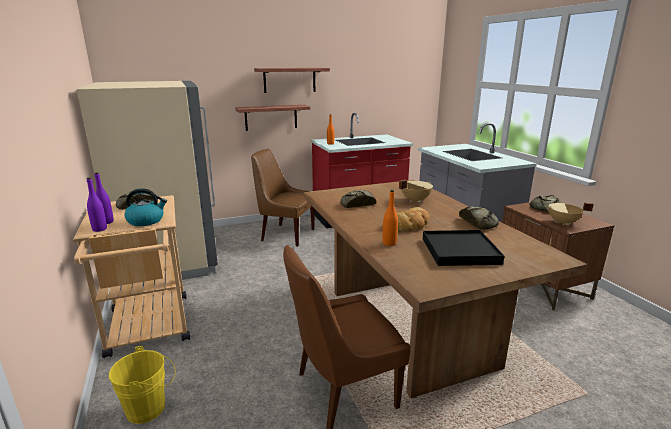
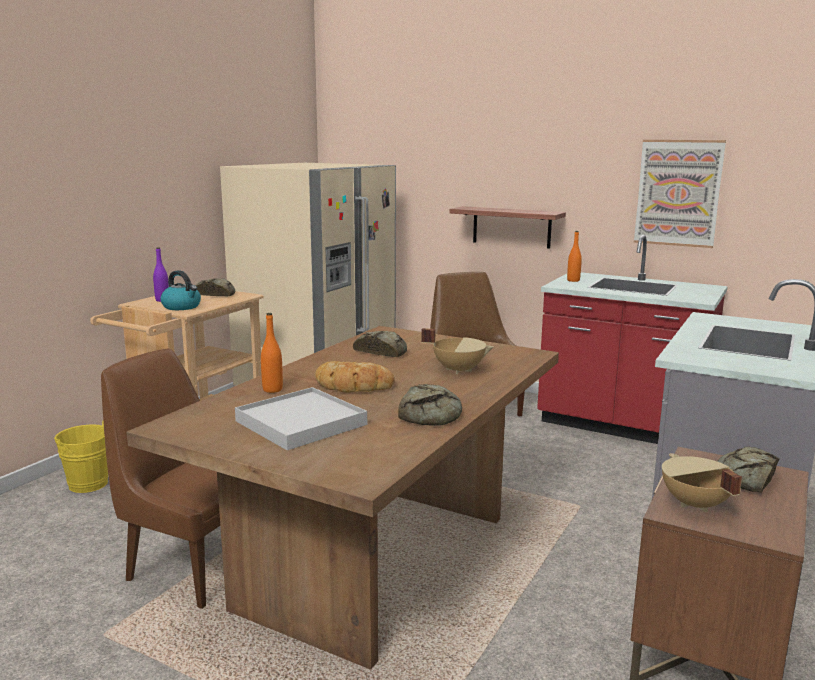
camera: 50 degrees right, 5 degrees down
purple bottle [87,178,107,232] -> none
shelf [254,68,330,93] -> none
black tray [423,230,505,266] -> white tray [235,387,367,450]
none -> picture [634,140,726,248]

